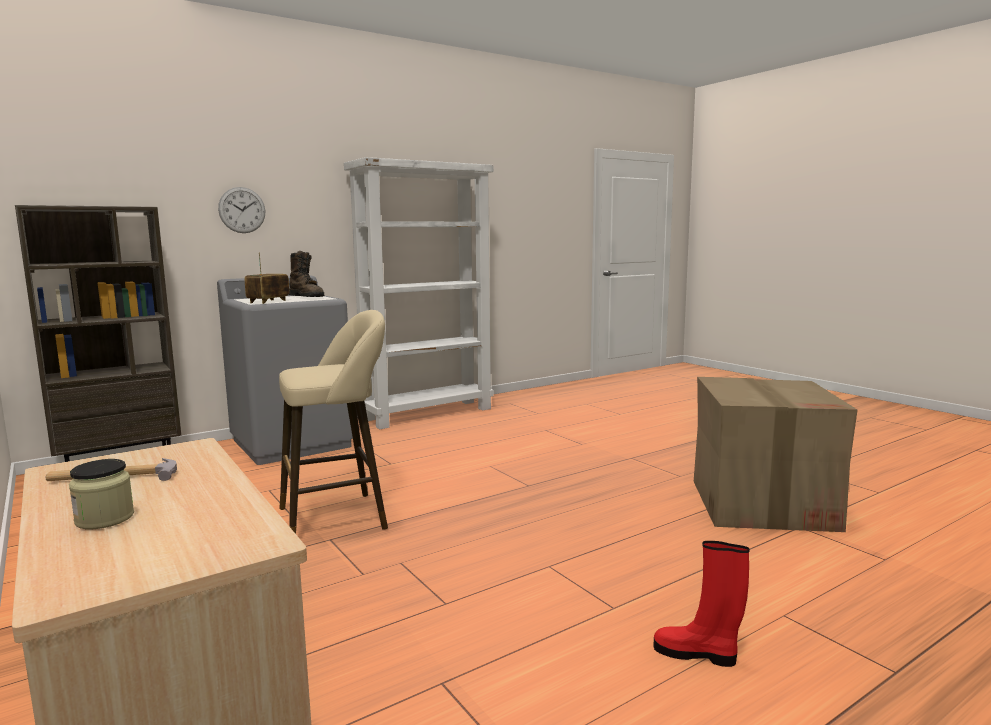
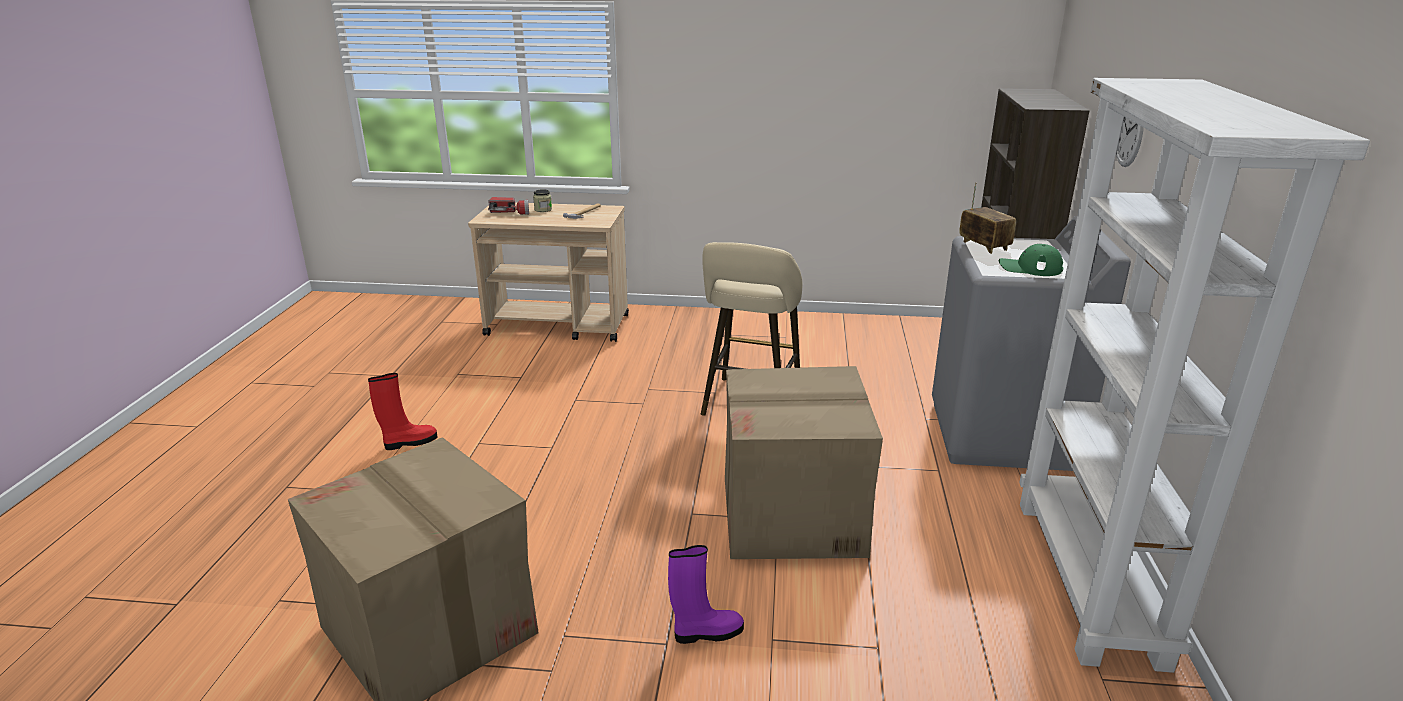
camera: 130 degrees right, 15 degrees up
brown boot [289,251,324,297] -> green cap [999,244,1063,276]
none -> flashlight [488,197,529,215]
none -> purple boot [668,545,744,644]
none -> cardboard box [725,366,883,559]

